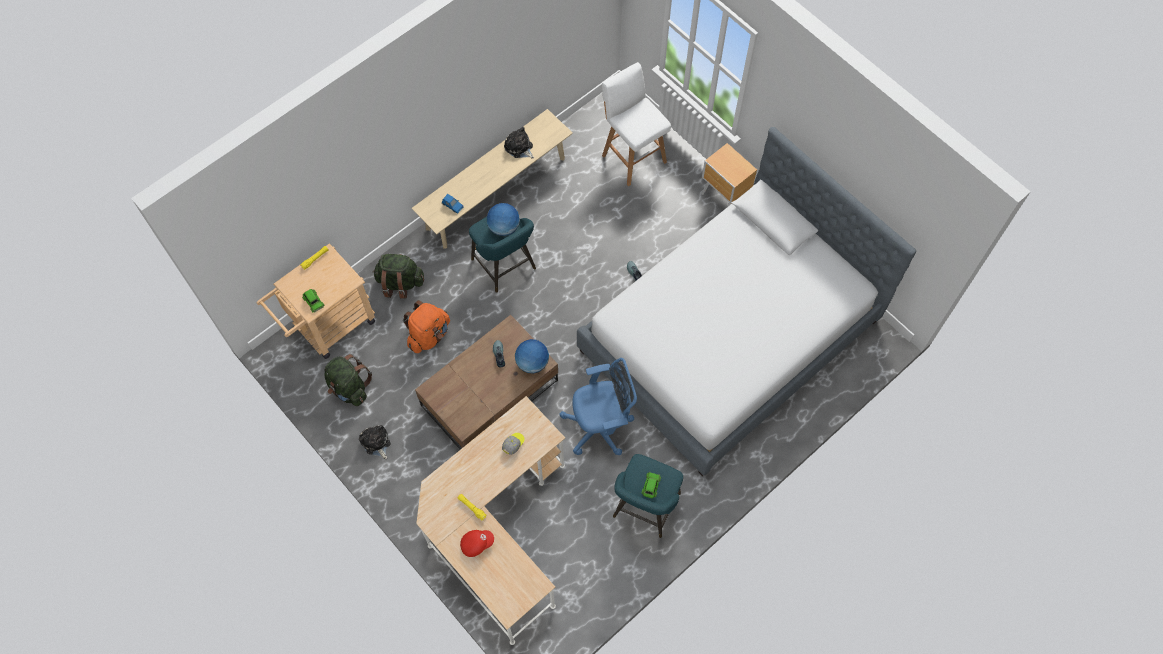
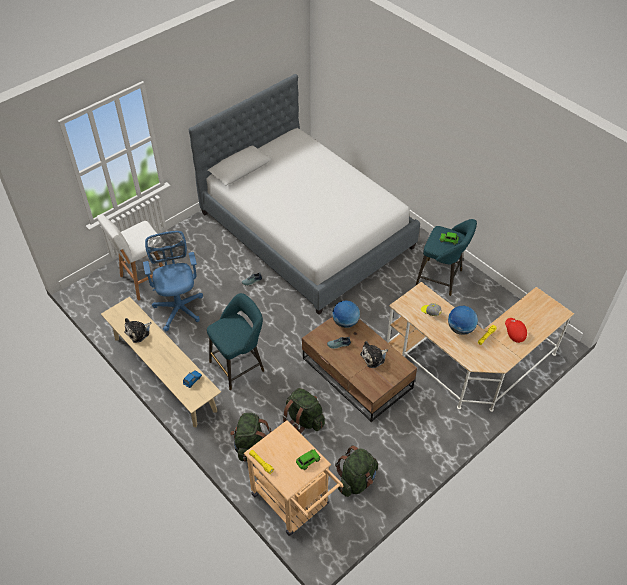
camera: 90 degrees left, 15 degrees down
plush toy [359,425,391,459] -> plush toy moved to [360,341,388,368]
orange backpack [403,300,450,353] -> green backpack [282,388,325,433]
globe [487,203,520,236] -> globe moved to [448,306,478,335]
blue office chair [559,358,637,455] -> blue office chair moved to [143,231,203,331]
brown nightstand [701,143,757,206] -> none

